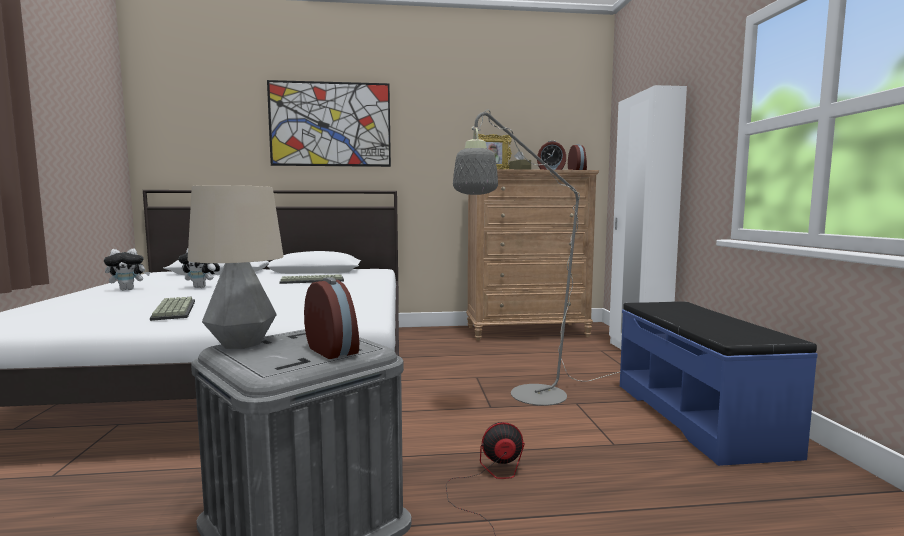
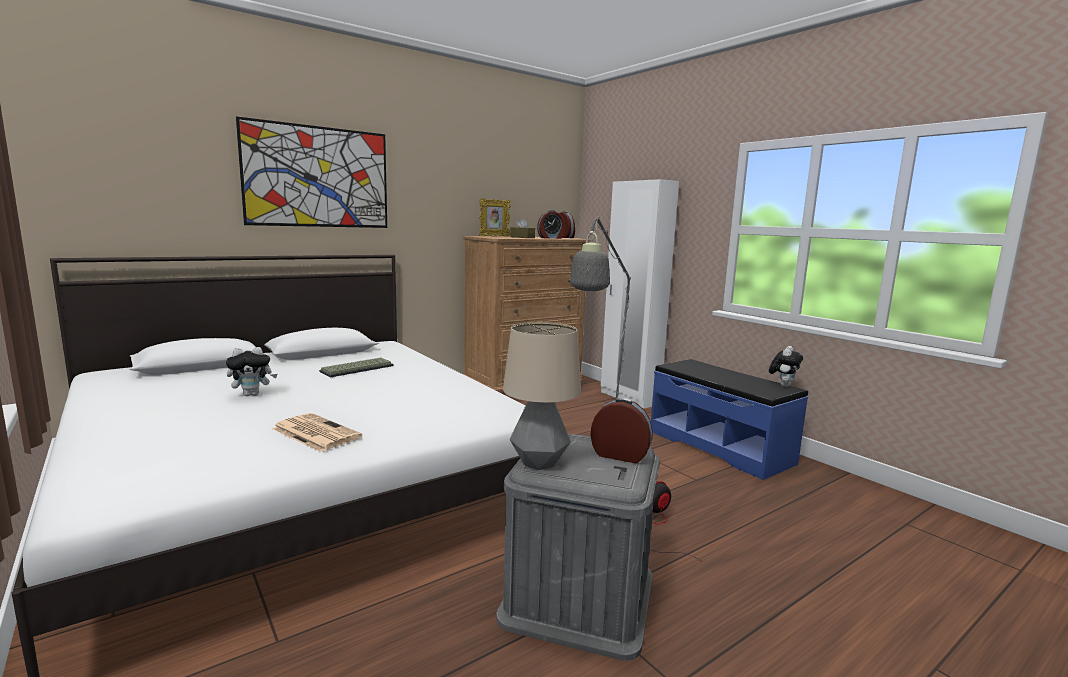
camera: 30 degrees left, 5 degrees up
plush toy [104,248,150,290] -> plush toy moved to [769,346,803,387]
keyboard [150,297,195,321] -> newspaper [272,413,362,452]

